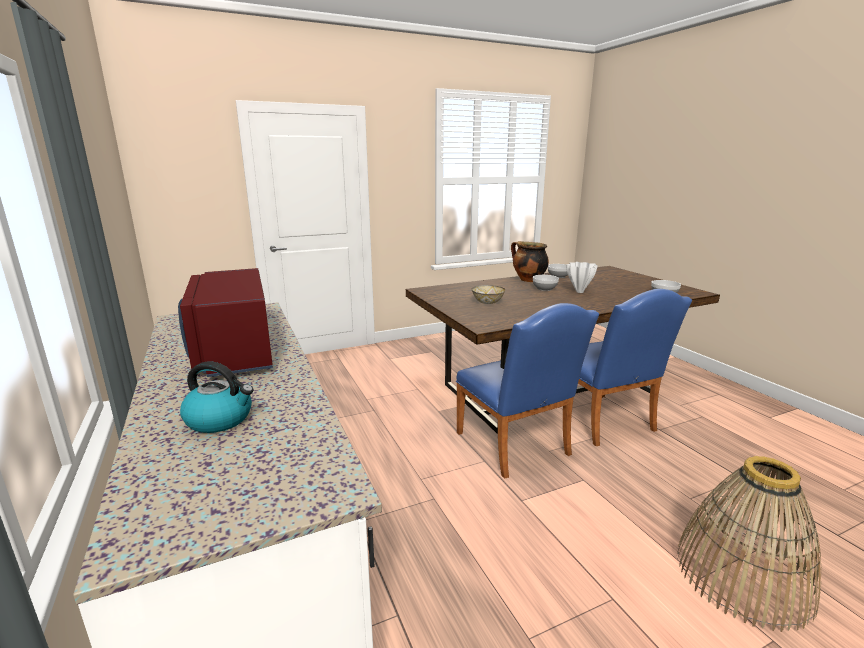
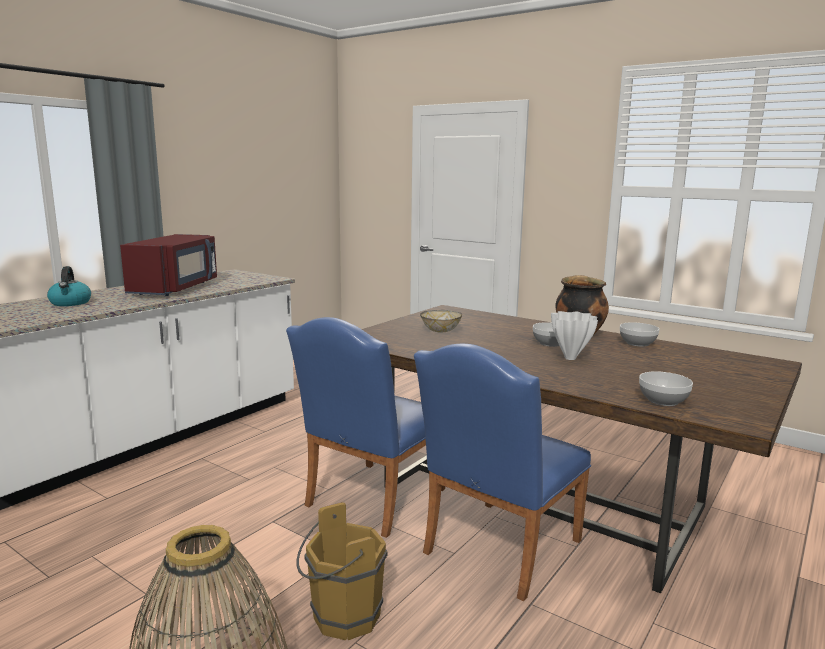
camera: 60 degrees right, 5 degrees down
red microwave [178,268,273,377] -> red microwave turned 150 degrees clockwise [120,234,217,296]
none -> brown bucket [296,502,387,640]

